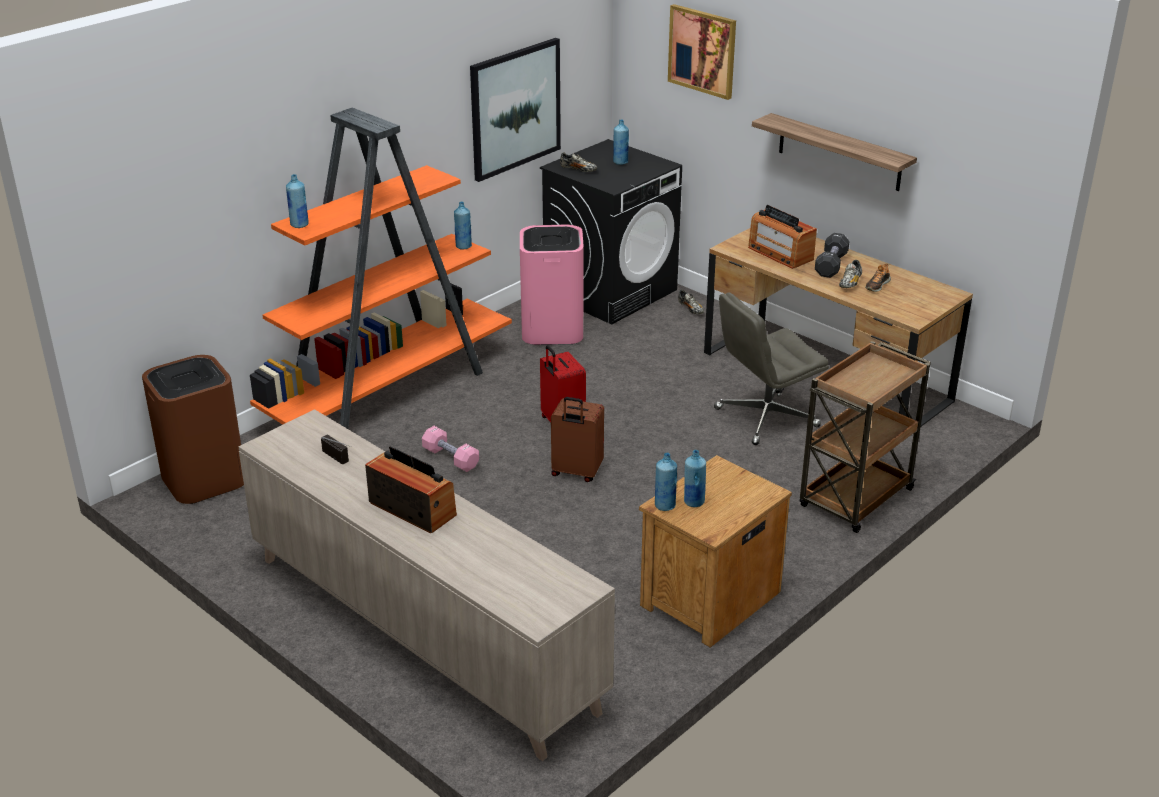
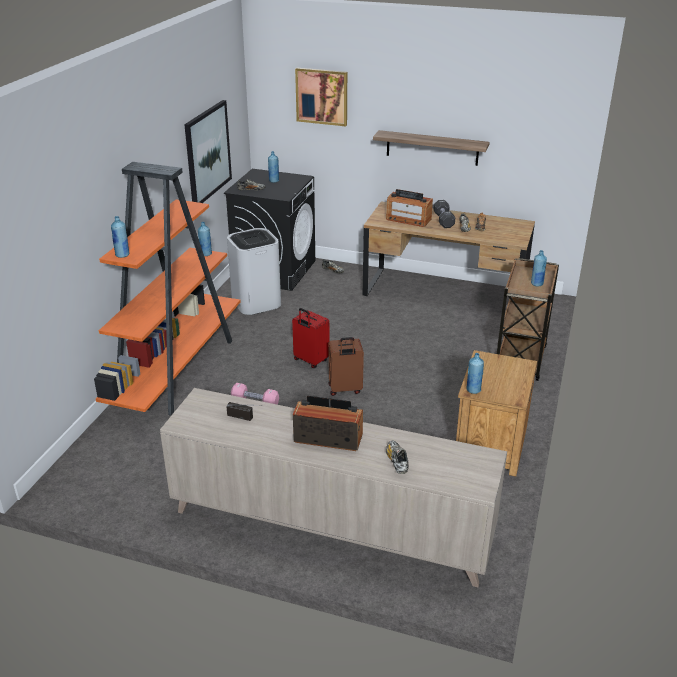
camera: 25 degrees left, 0 degrees up
brown trash can [142,355,244,504] -> none
pink trash can [520,224,583,345] -> white trash can [227,228,281,315]
blue bottle [684,450,706,507] -> blue bottle moved to [531,250,547,286]
grey office chair [714,292,829,445] -> none
none -> shoe [386,440,409,474]

